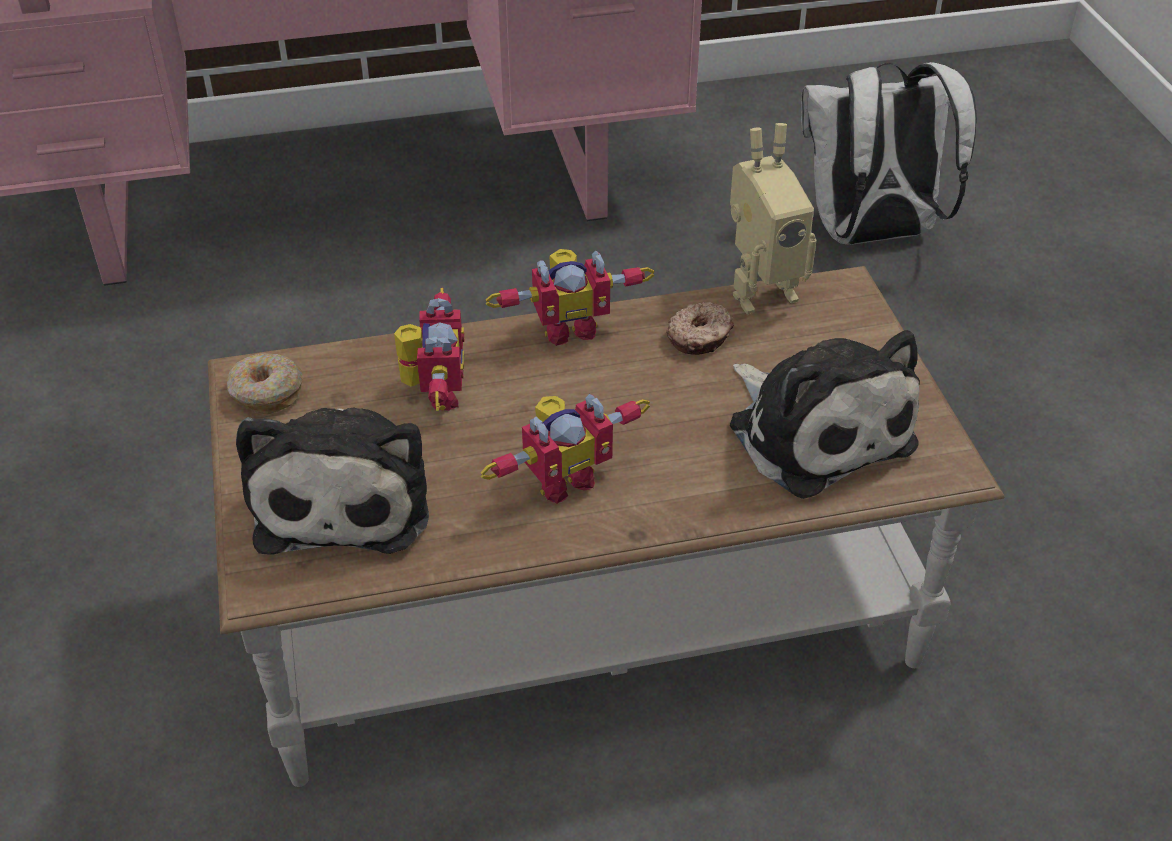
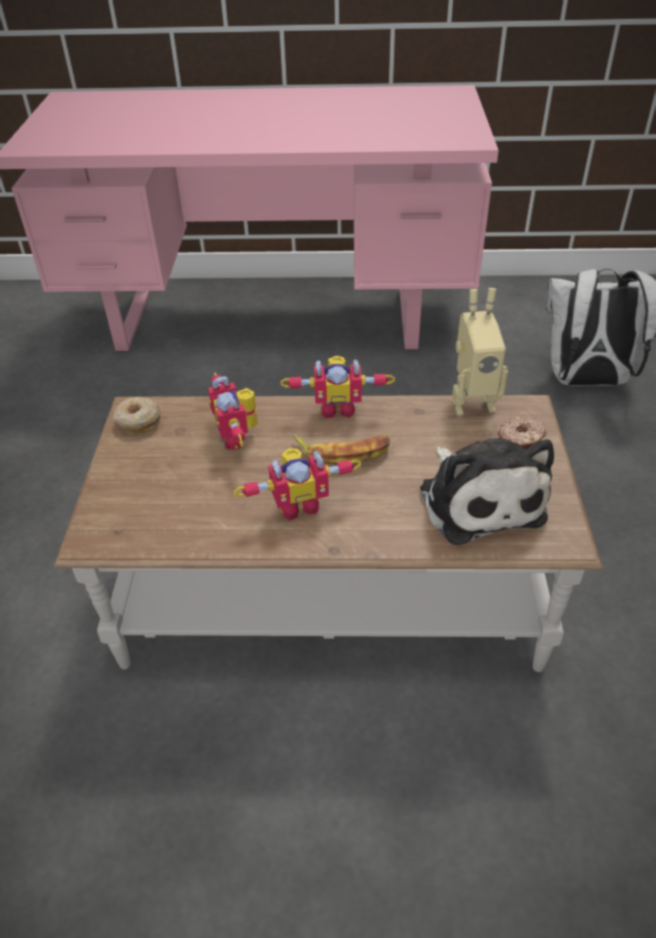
camera: 15 degrees right, 0 degrees up
plush toy [236,408,429,555] -> none
toy robot [394,288,464,411] -> toy robot turned 150 degrees clockwise [208,373,258,450]
donut [666,302,734,355] -> donut moved to [498,416,547,450]
none -> banana [293,435,391,464]

